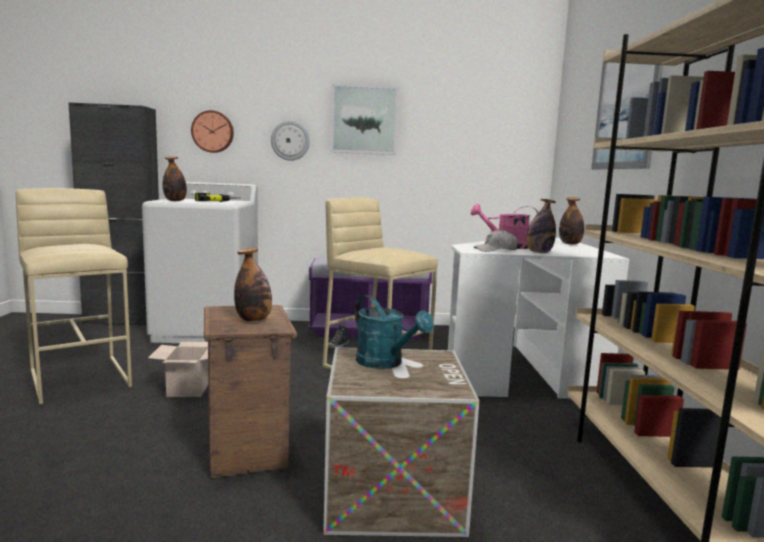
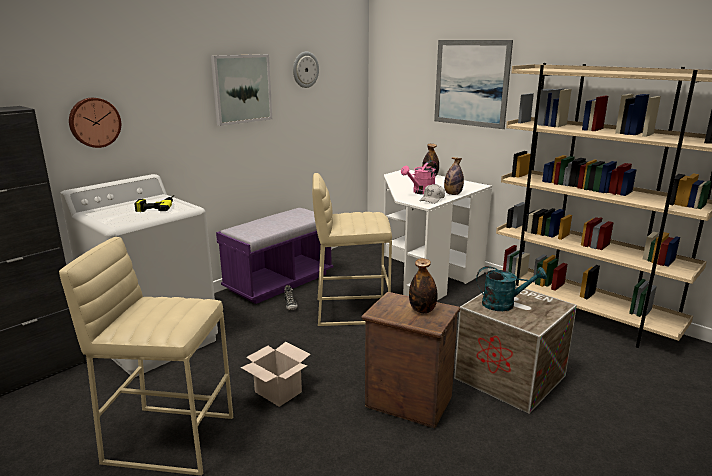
camera: 45 degrees left, 10 degrees up
bottle [163,156,187,201] -> none
wall clock [271,121,310,161] -> wall clock moved to [293,52,319,88]

